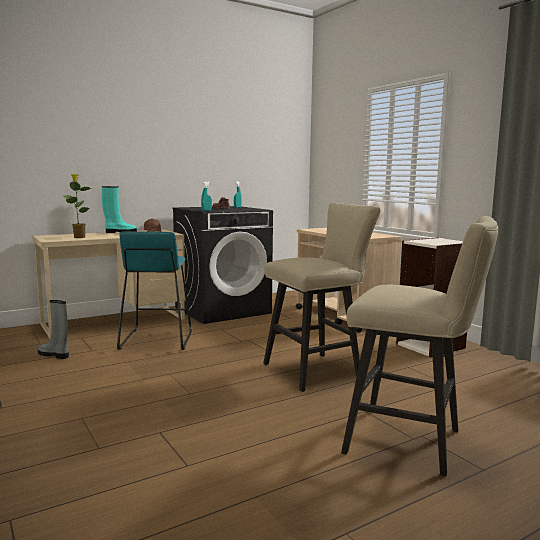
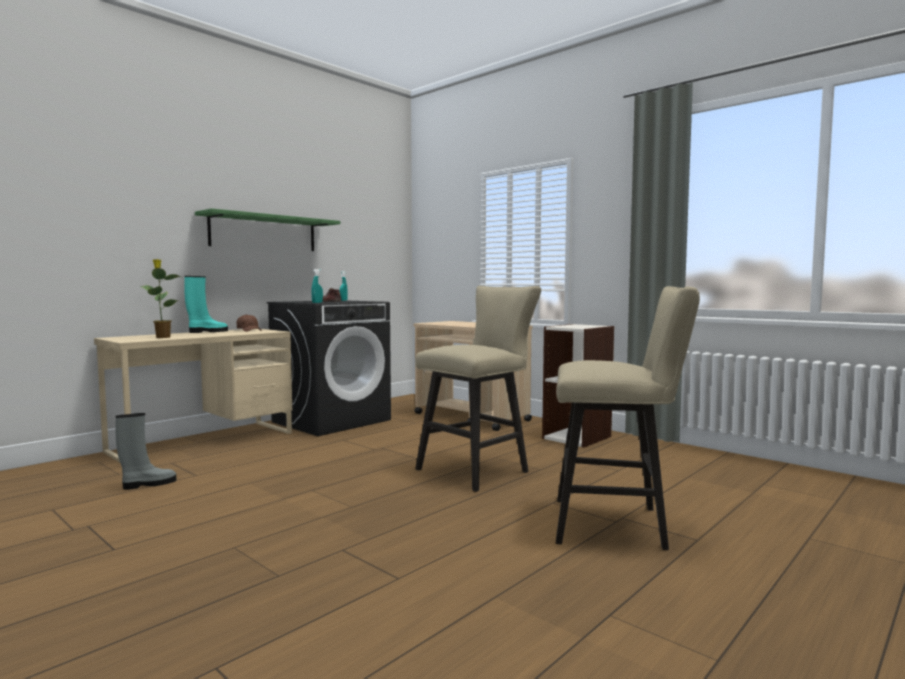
camera: 15 degrees left, 5 degrees down
grey boot [38,300,69,359] -> grey boot turned 135 degrees clockwise [115,413,177,490]
turquoise stool [117,231,192,350] -> none
none -> green shelf [195,208,340,251]

